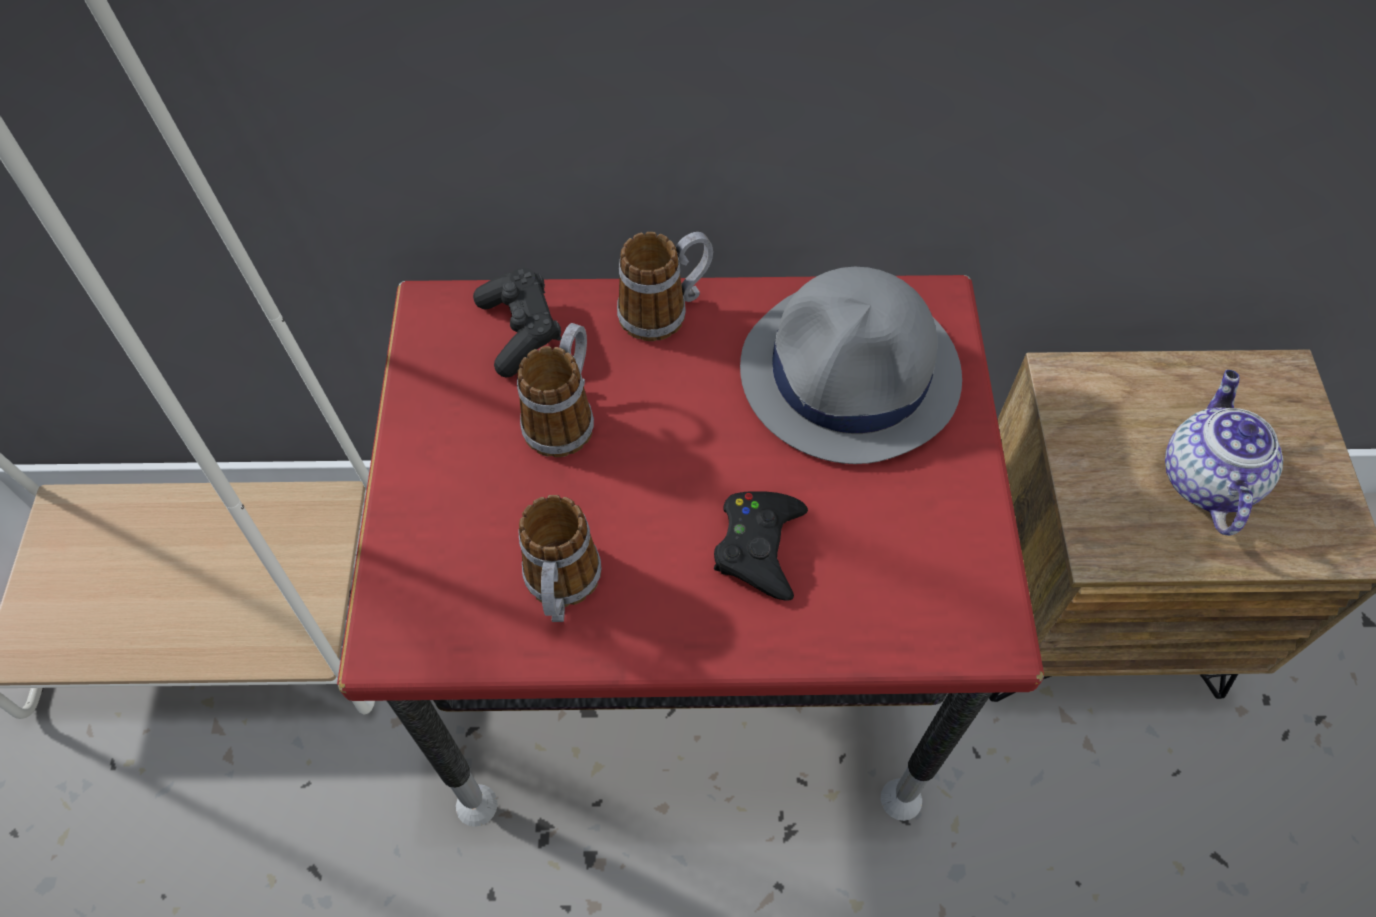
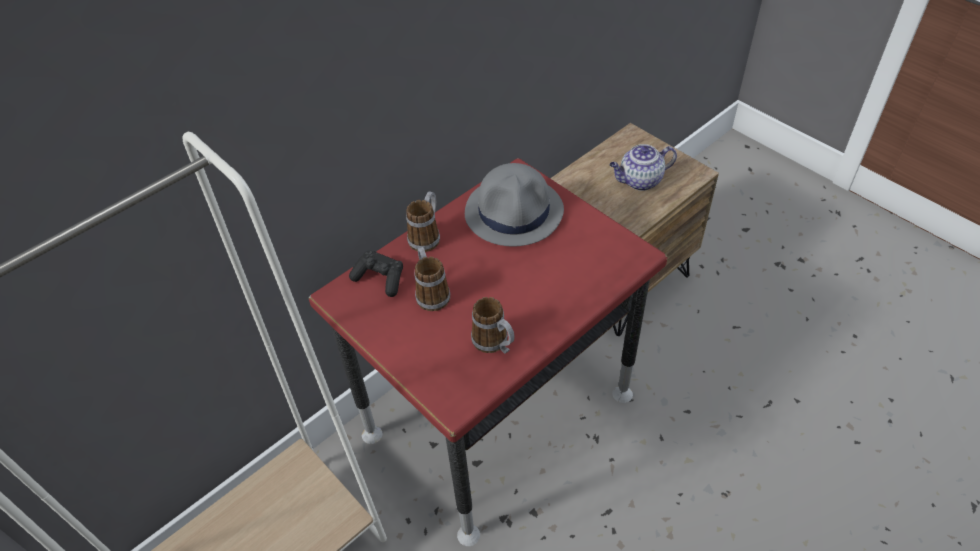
camera: 40 degrees left, 10 degrees down
black game controller [714,491,808,601] -> none
teapot [1165,370,1283,536] -> teapot turned 75 degrees counterclockwise [609,144,677,191]

